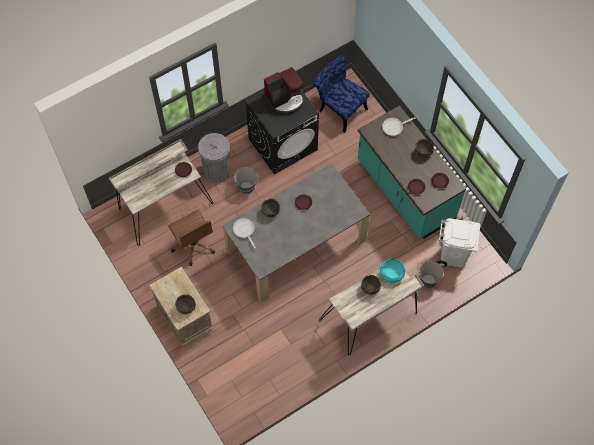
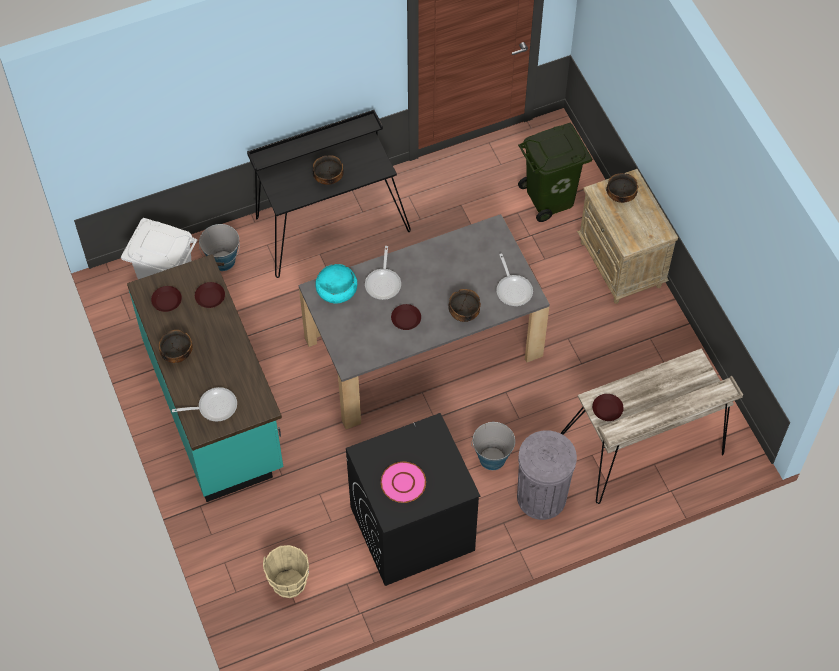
camera: 170 degrees left, 5 degrees down
brown office chair [168,210,215,266] -> none
coffee machine [263,67,304,114] -> pink plate [381,462,426,503]
blue chair [313,55,370,133] -> beige bucket [263,545,309,598]
beige desk [319,268,424,355] -> black desk [247,110,411,278]
turquoise bowl [380,259,405,283] -> turquoise bowl moved to [315,264,357,304]
none -> frying pan [365,246,401,300]
none -> green trash can [518,123,592,222]

